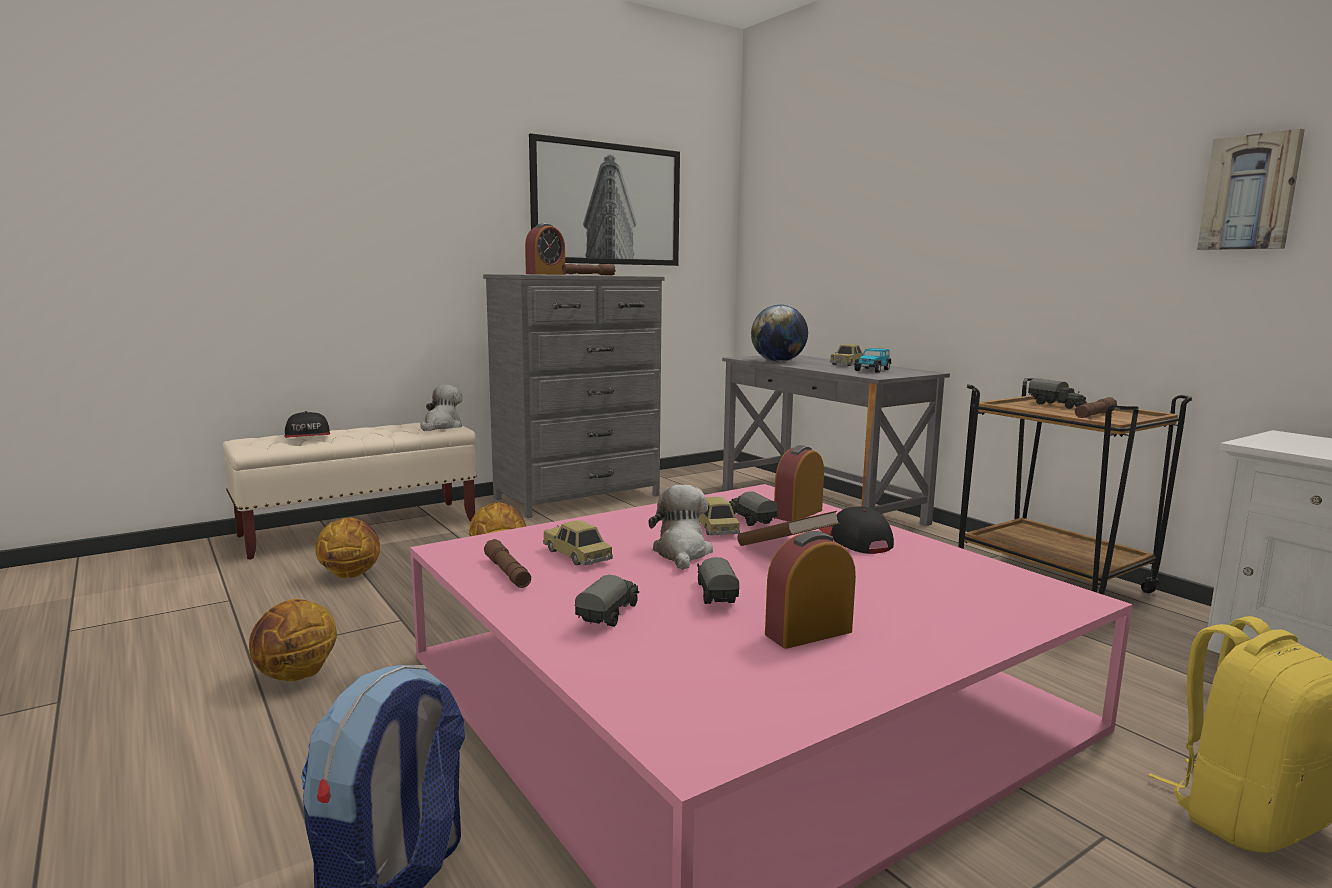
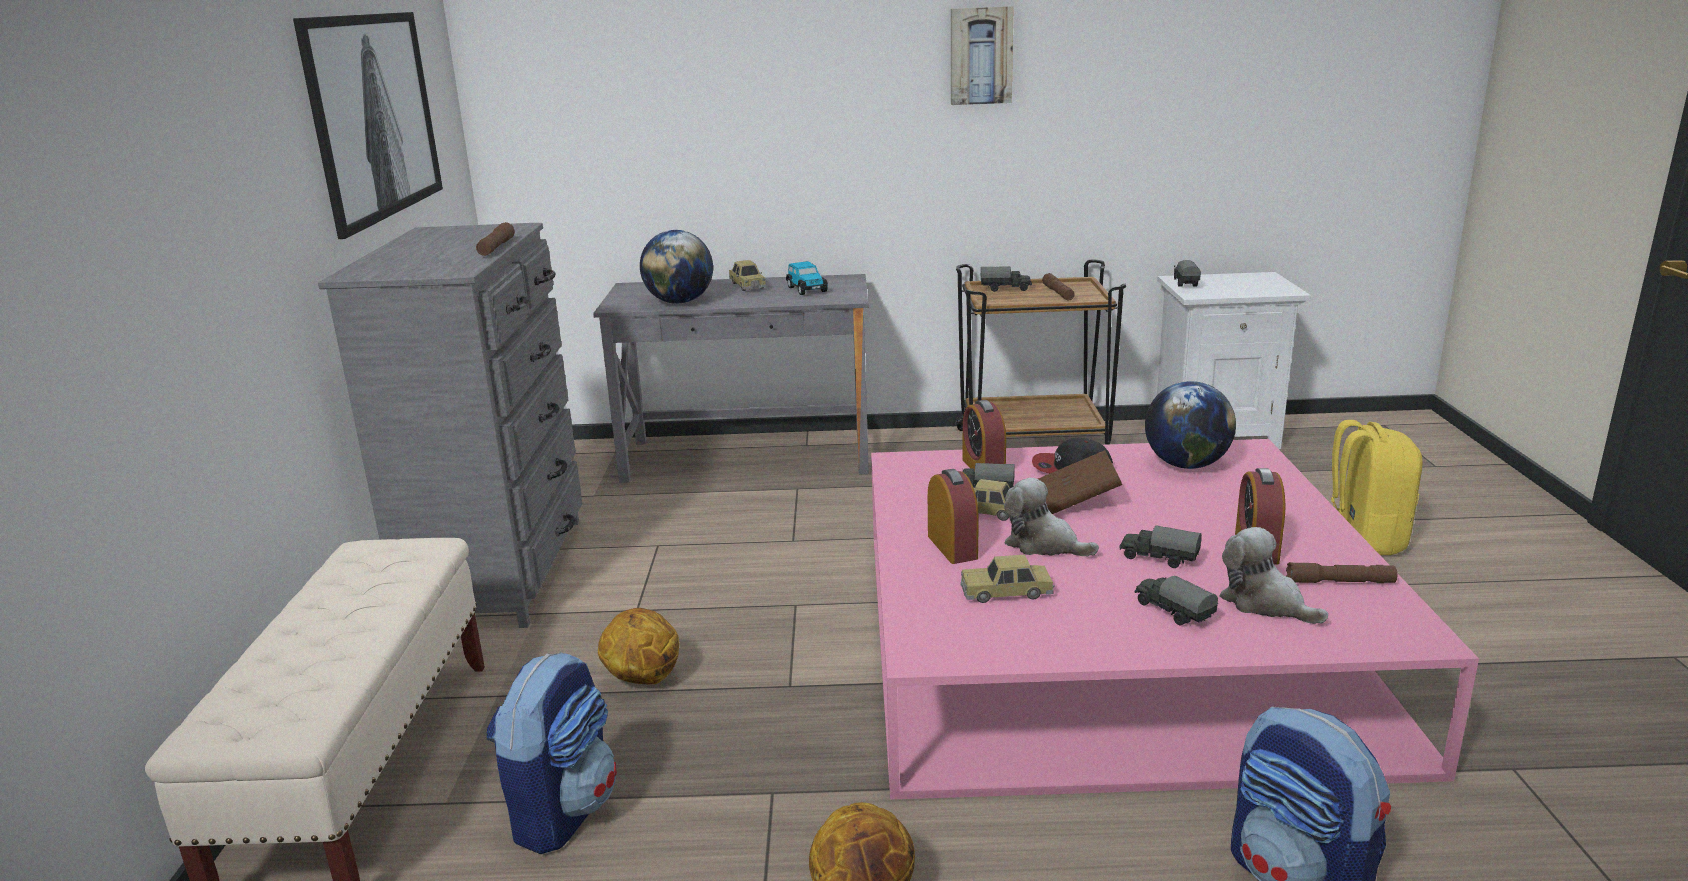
camera: 55 degrees left, 10 degrees up
cap [285,411,330,438] -> none
basketball [315,518,380,578] -> backpack [487,652,617,854]
plush toy [420,385,462,431] -> plush toy moved to [1220,527,1328,624]
brown flashlight [484,539,531,588] -> brown flashlight moved to [1286,562,1397,583]
alarm clock [525,223,565,275] -> alarm clock moved to [928,469,979,564]
picture [1197,128,1305,250] -> picture moved to [951,6,1014,105]
none -> globe [1145,381,1236,469]
none -> toy truck [1174,260,1201,287]

